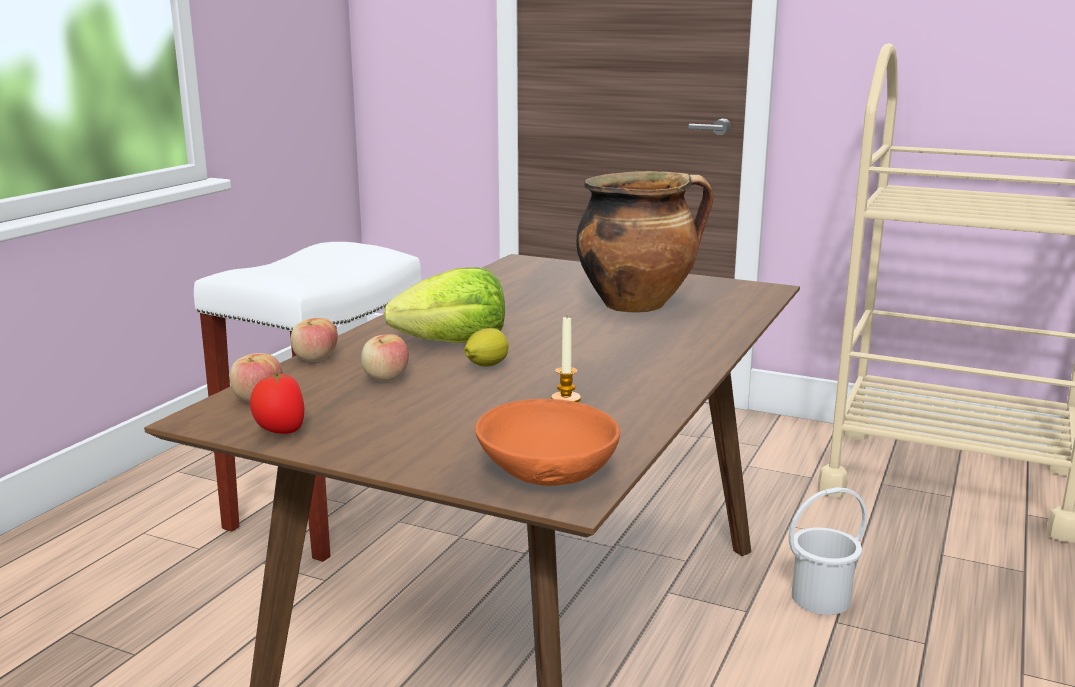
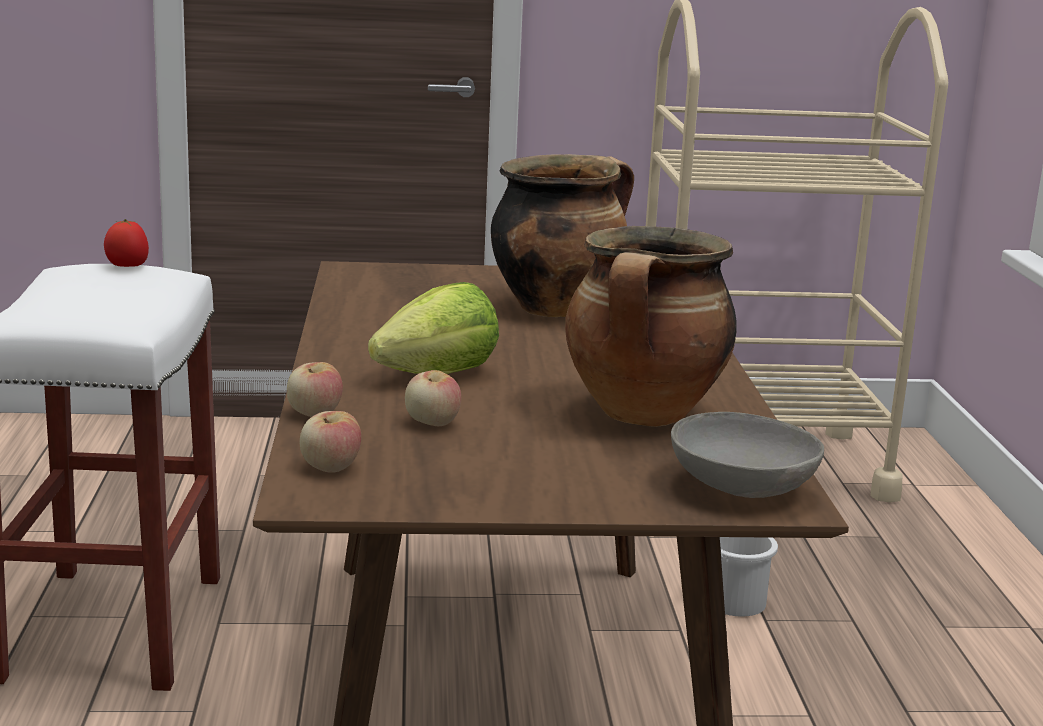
camera: 30 degrees left, 0 degrees up
tomato [250,373,305,434] -> tomato moved to [104,219,149,267]
lemon [464,328,508,367] -> none
orange bowl [475,399,620,486] -> grey bowl [671,412,824,498]
candle [551,317,581,402] -> cooking pot [565,226,737,427]

